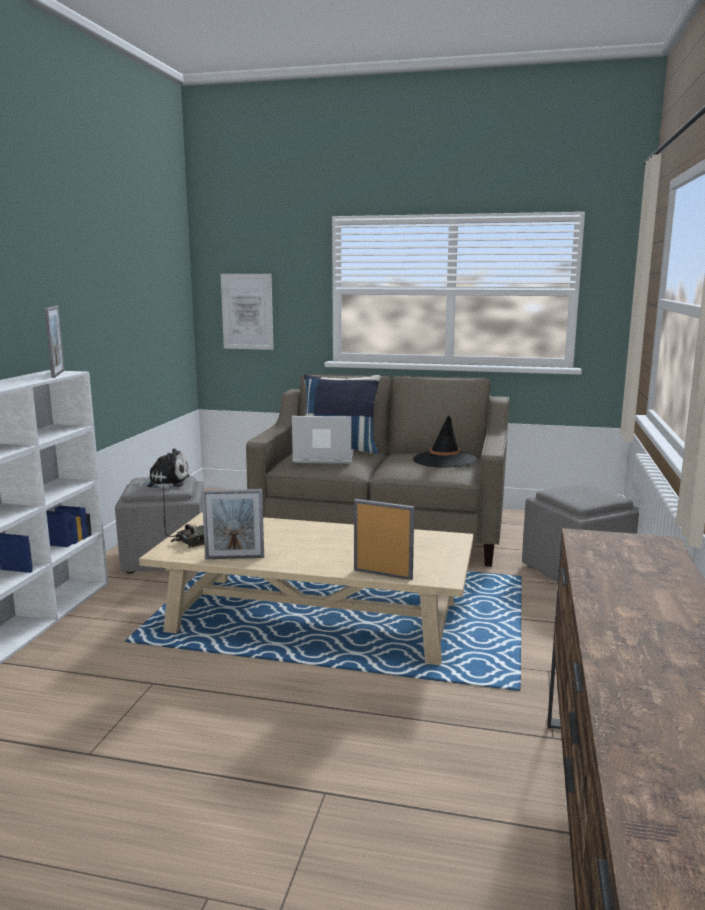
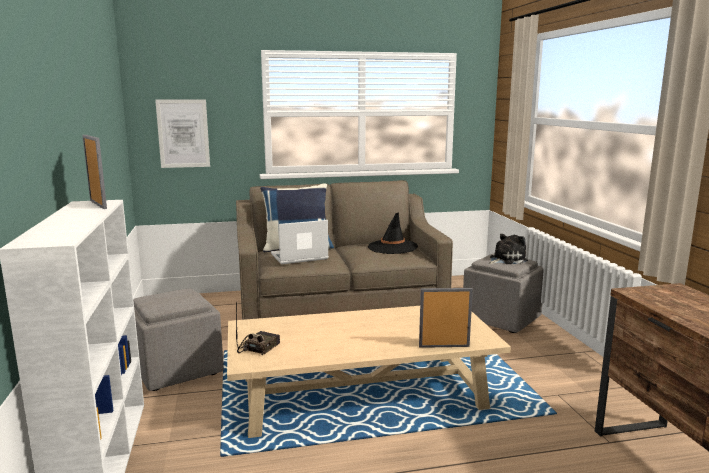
camera: 25 degrees left, 0 degrees up
plush toy [133,448,190,489] -> plush toy moved to [489,234,528,264]
picture frame [202,489,264,559] -> none

